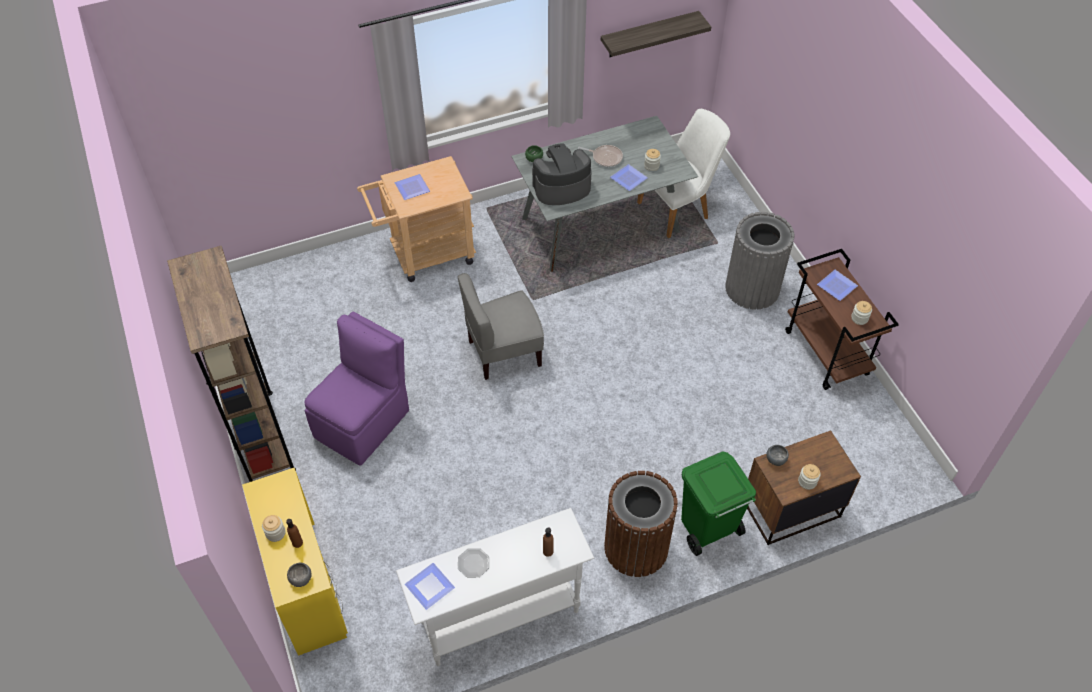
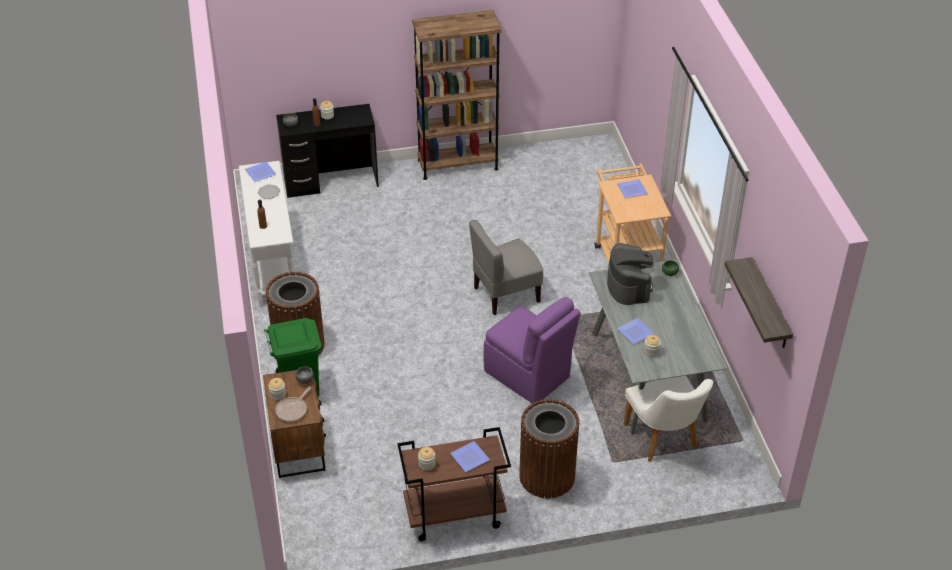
camera: 100 degrees right, 10 degrees down
yellow desk [242,468,348,656] -> black desk [276,104,379,198]
purple chair [304,312,409,465] -> purple chair moved to [484,297,581,404]
grey chair [457,273,544,380] -> grey chair turned 105 degrees counterclockwise [469,220,543,315]
frying pan [578,145,623,167] -> frying pan moved to [275,387,311,422]
grey trash can [725,212,794,310] -> brown trash can [519,399,580,498]

